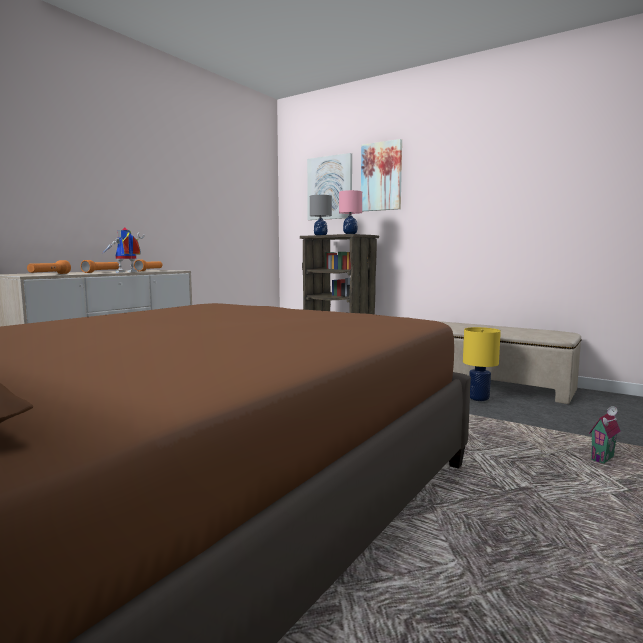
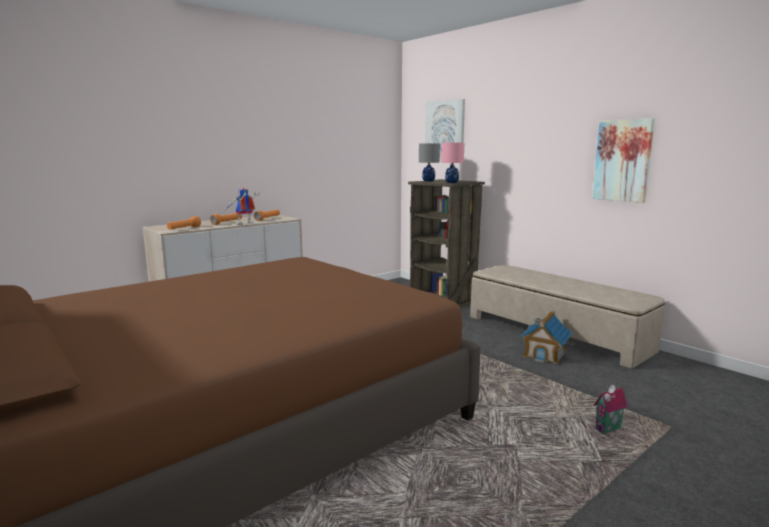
camera: 15 degrees right, 5 degrees up
picture [361,139,402,211] -> picture moved to [592,118,655,203]
yellow table lamp [463,327,501,401] -> toy house [520,311,572,364]

